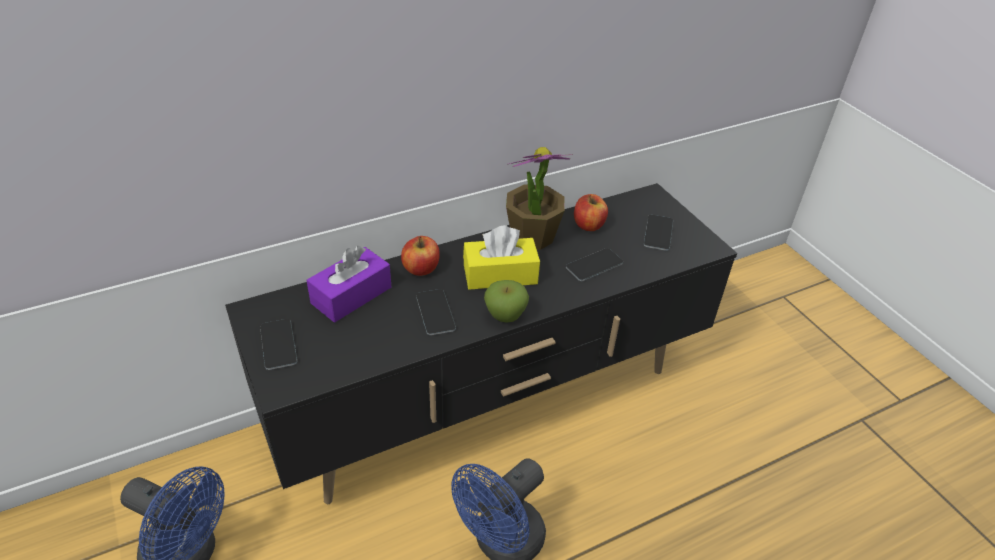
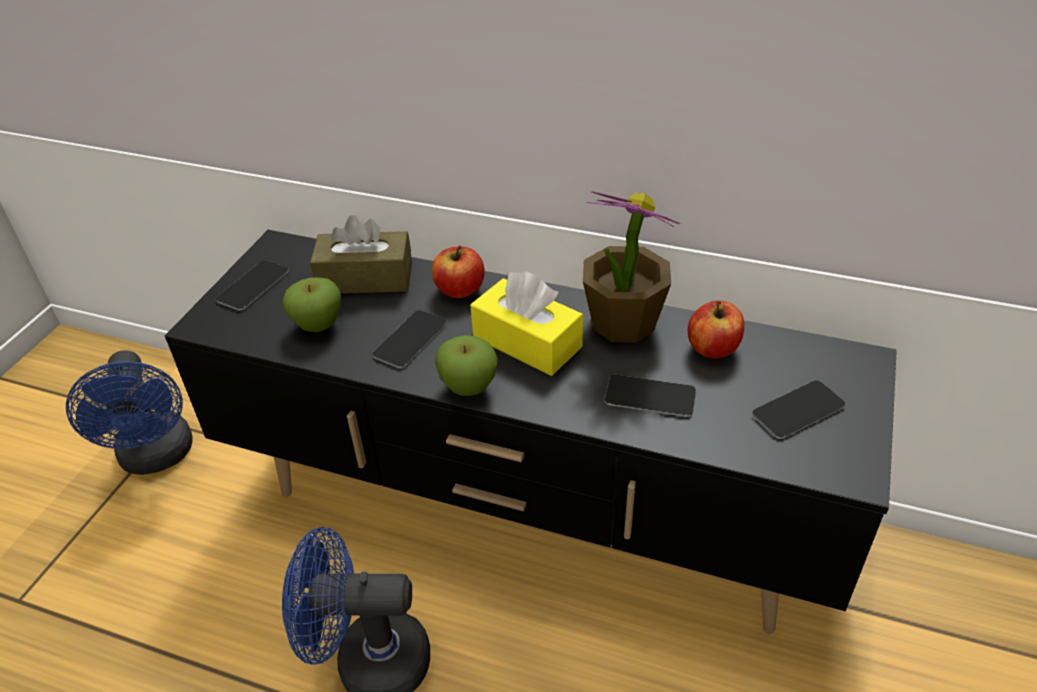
camera: 50 degrees right, 0 degrees up
purple tissue box [306,246,391,322] -> brown tissue box [310,215,412,294]
none -> apple [282,277,341,332]

